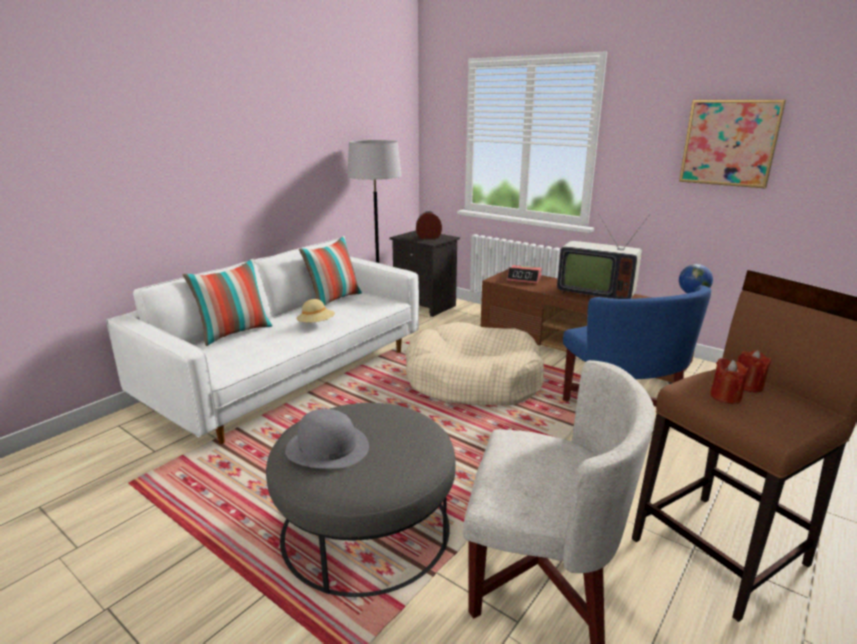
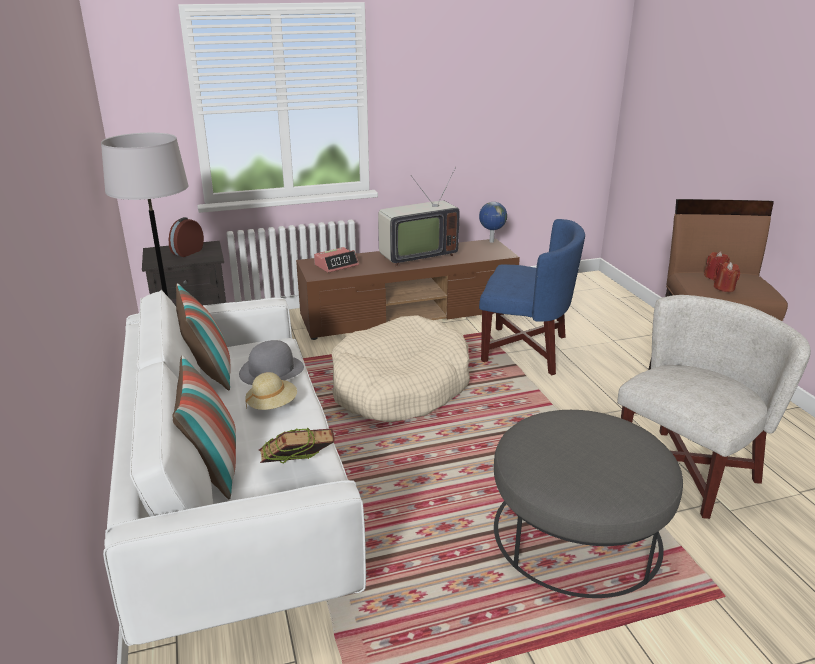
camera: 55 degrees left, 5 degrees up
grey hat [285,409,369,469] -> grey hat moved to [239,340,304,385]
picture [679,100,786,189] -> none
none -> book [259,428,335,463]

